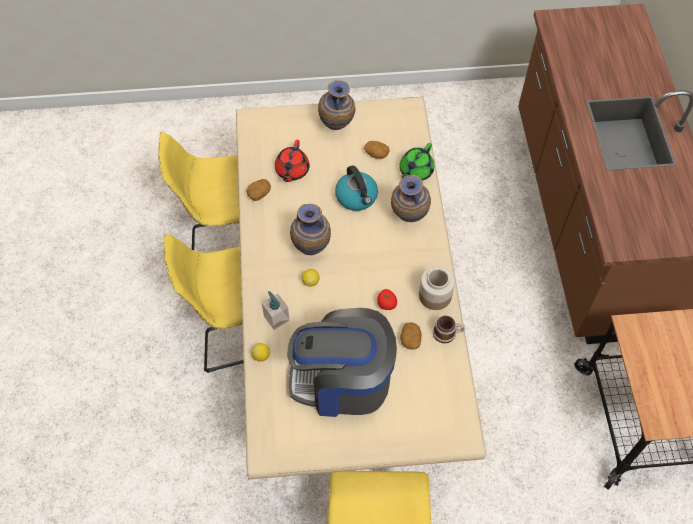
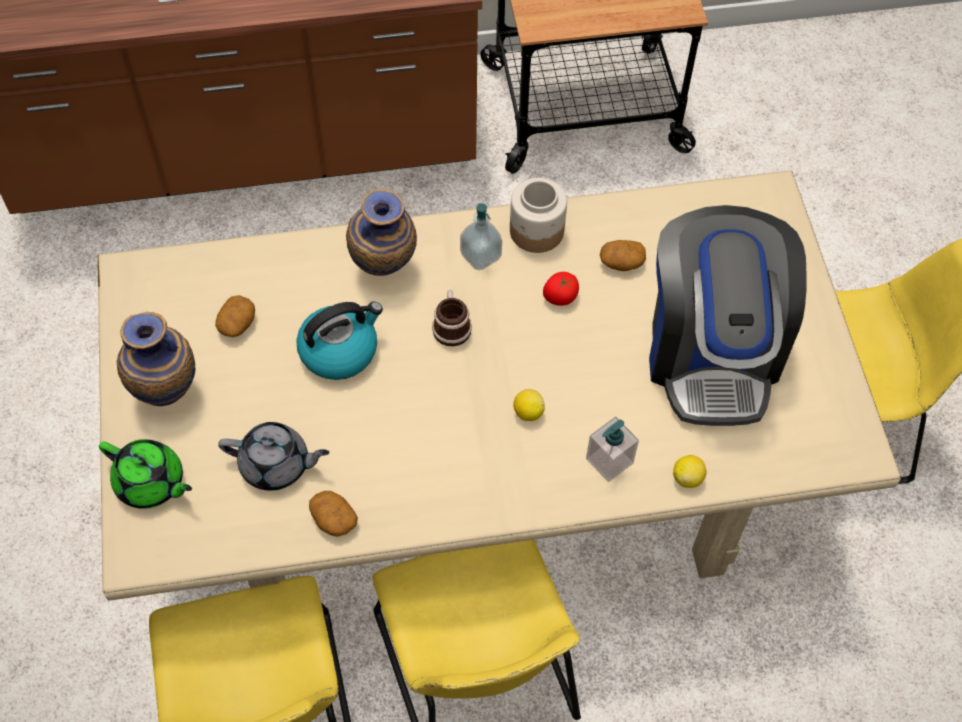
camera: 95 degrees left, 0 degrees up
red teapot [275,140,310,182] -> grey teapot [218,422,330,491]
vase [290,204,331,255] -> none
green teapot [399,143,434,181] -> green teapot moved to [99,439,192,509]
mug [433,316,465,343] -> mug moved to [432,290,472,346]
none -> soap dispenser [460,203,502,270]

